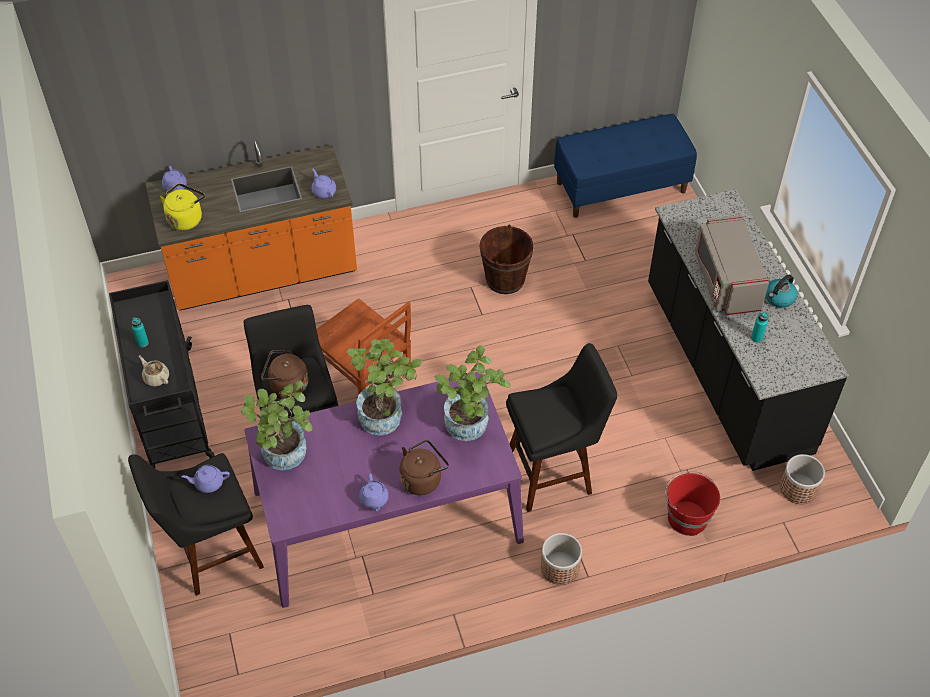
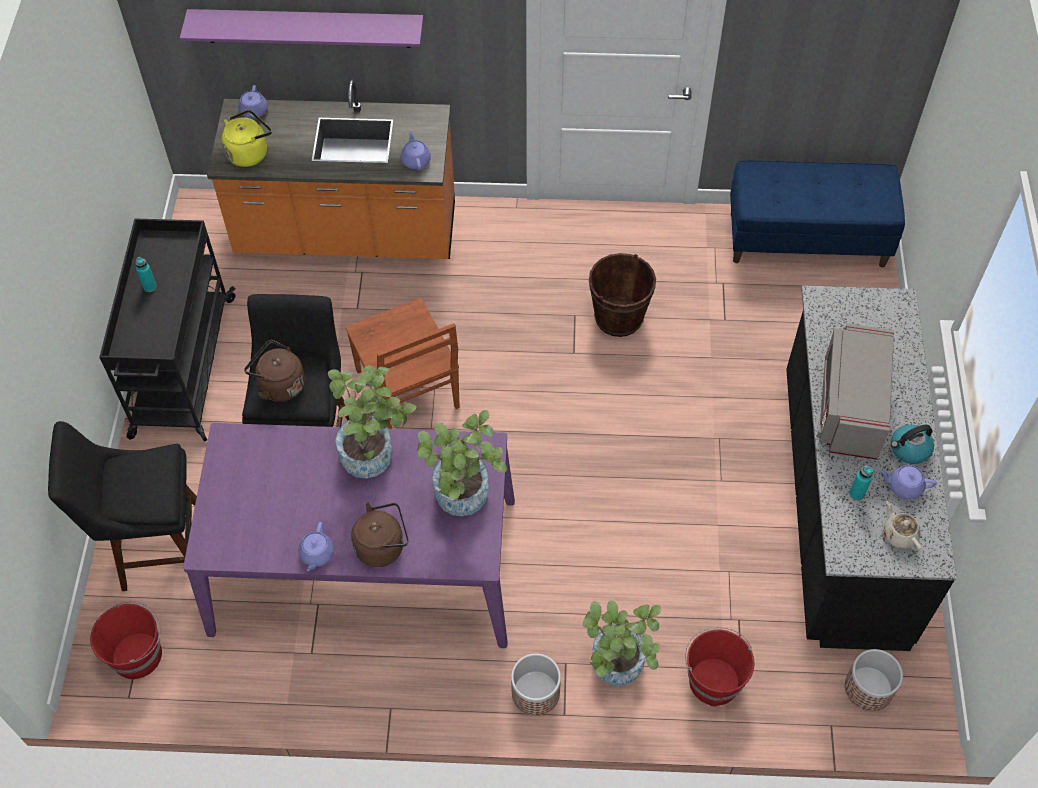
camera: 20 degrees right, 5 degrees up
beige teapot [139,356,169,386] -> beige teapot moved to [884,500,921,551]
purple teapot [182,465,230,493] -> purple teapot moved to [880,465,937,499]
potted plant [241,381,313,470] -> potted plant moved to [583,600,661,686]
black stool [506,343,618,512] -> none
none -> red bucket [90,602,162,679]
none -> purple shelf [180,9,424,48]

